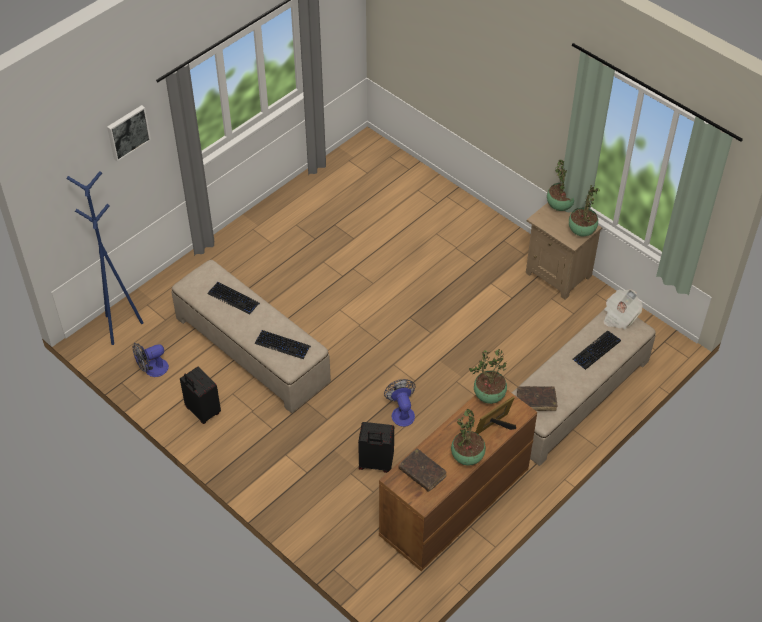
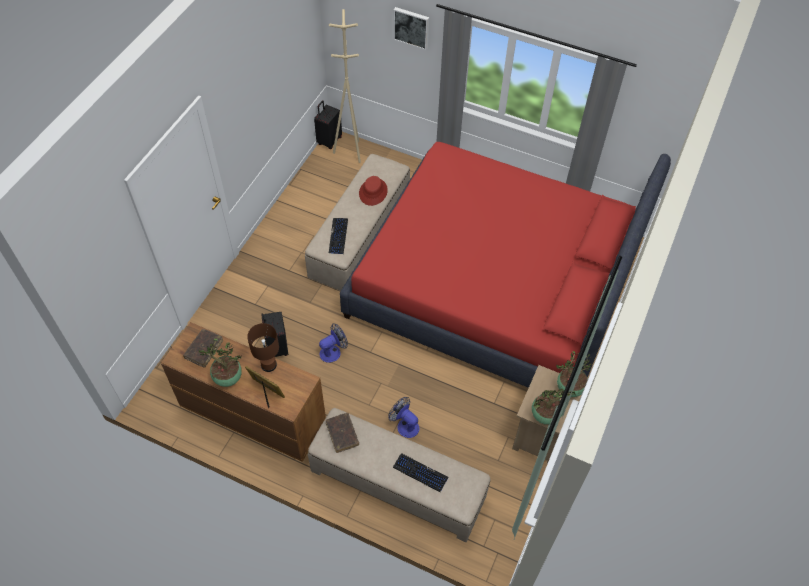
camera: 70 degrees right, 5 degrees up
blue clothes rack [67,171,144,345] -> beige clothes rack [329,9,361,163]
fan [132,343,169,377] -> fan moved to [388,397,419,438]
black suitcase [180,367,221,424] -> black suitcase moved to [314,100,342,149]
keyboard [208,282,260,315] -> red hat [359,176,388,206]
potted plant [469,349,507,404] -> none
newspaper [603,289,642,329] -> none
none -> brown table lamp [247,323,279,372]
none -> red bed [340,142,671,388]

